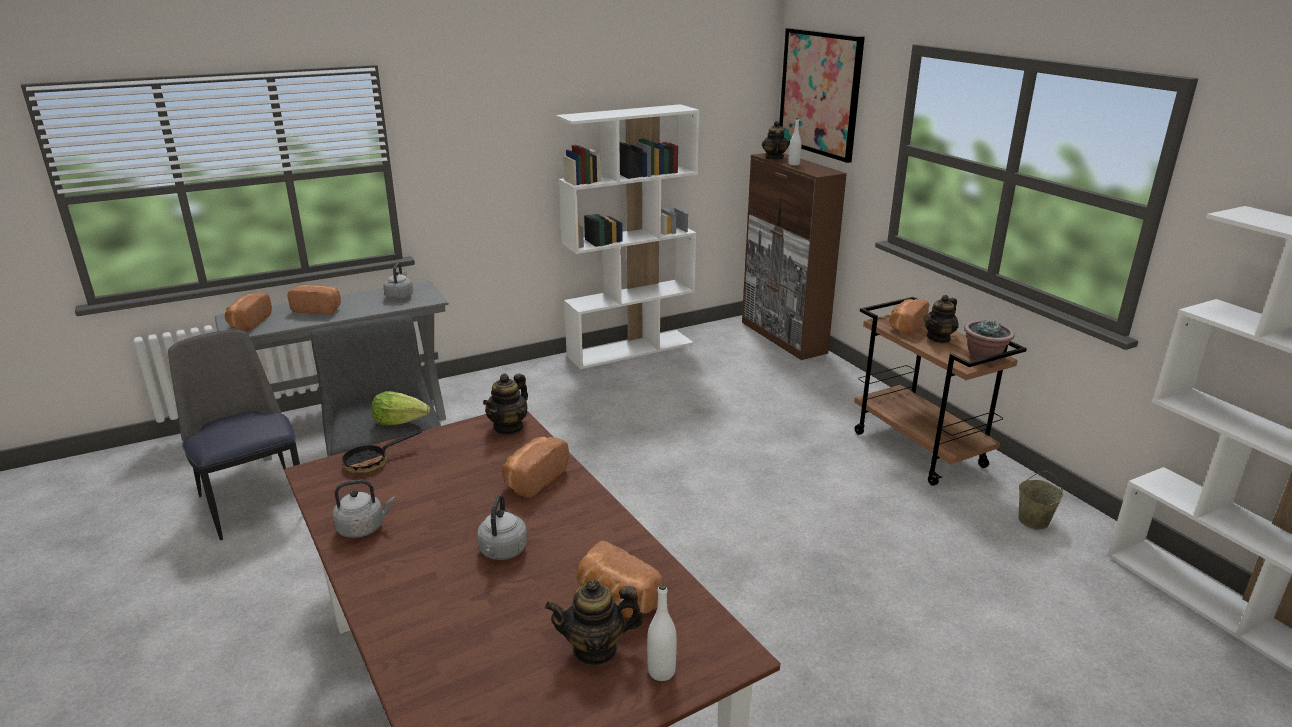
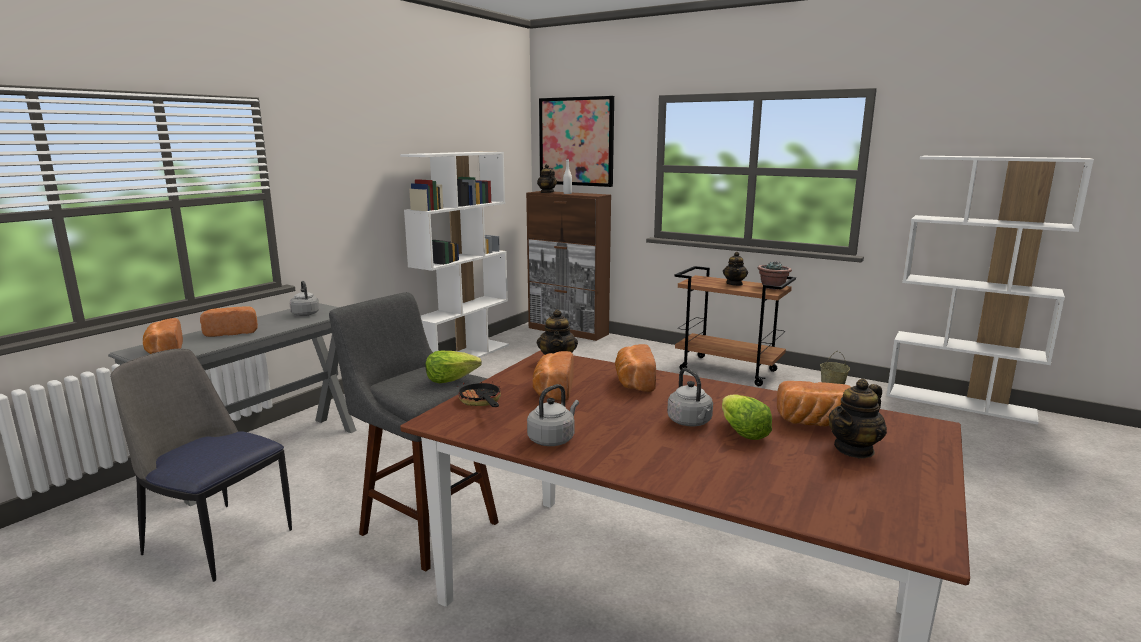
camera: 30 degrees left, 10 degrees down
frying pan [342,429,422,473] -> frying pan turned 135 degrees clockwise [457,382,501,407]
white bottle [647,584,677,681] -> none
bread [889,299,929,335] -> bread moved to [533,351,574,401]
none -> lettuce [722,394,772,440]

